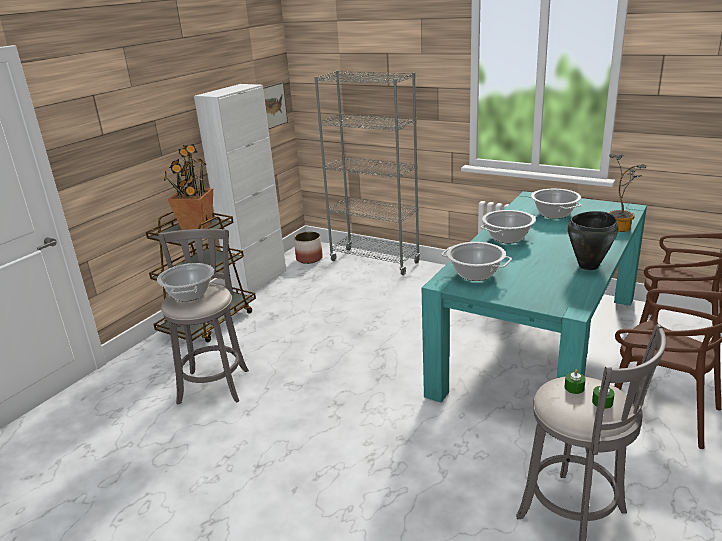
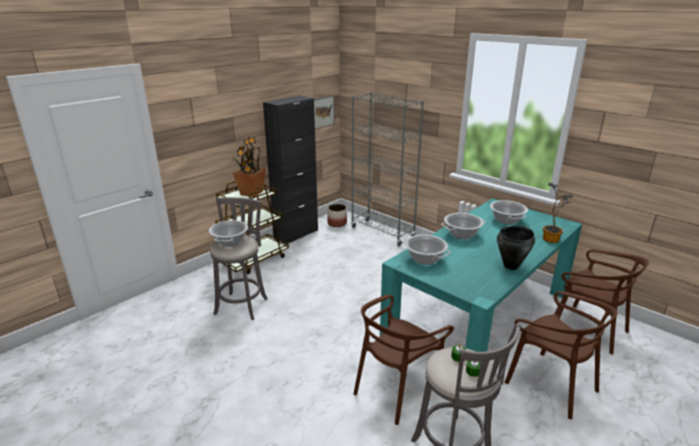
camera: 10 degrees right, 0 degrees up
white cabinet [194,84,286,296] -> black cabinet [263,95,318,245]
none -> brown chair [354,295,454,425]

